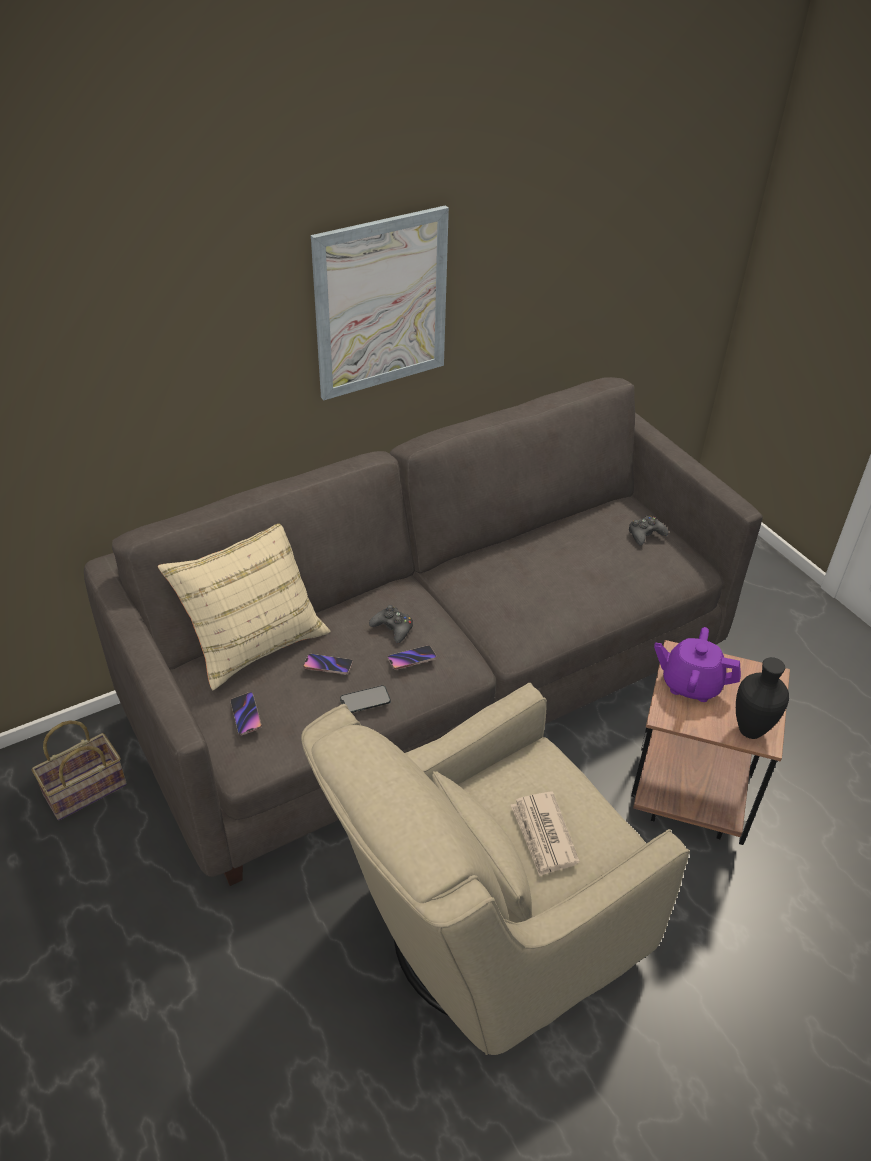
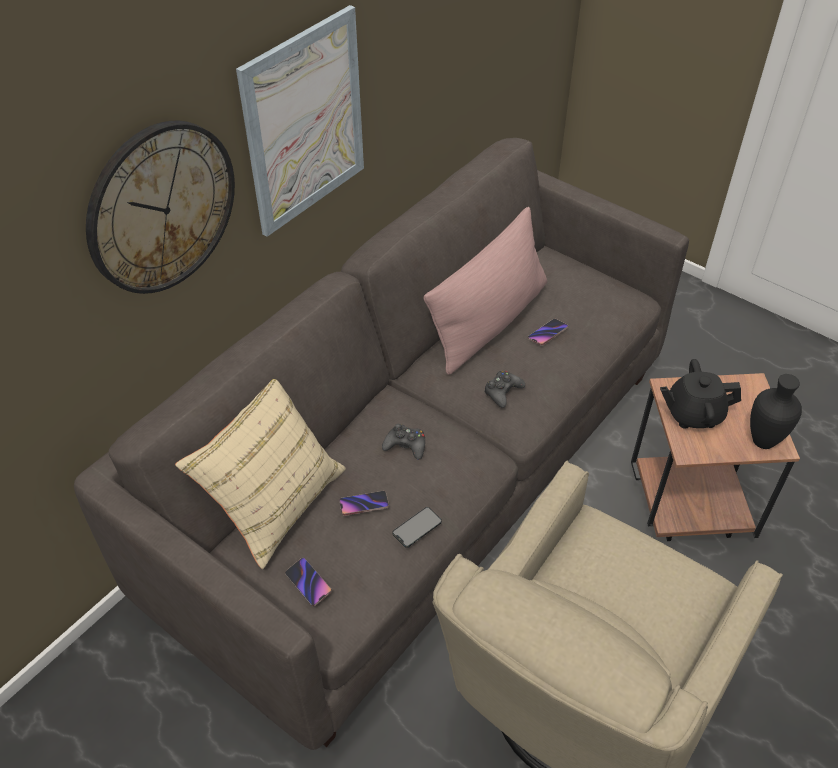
camera: 20 degrees left, 5 degrees up
basket [32,721,127,821] -> none
phone [387,645,437,670] -> phone moved to [528,319,568,346]
newspaper [511,792,580,877] -> none
black game controller [629,515,668,545] -> black game controller moved to [485,371,525,408]
purple teapot [654,627,741,702] -> black teapot [660,359,741,429]
none -> wall clock [86,121,235,294]
none -> pink pillow [424,207,547,375]

